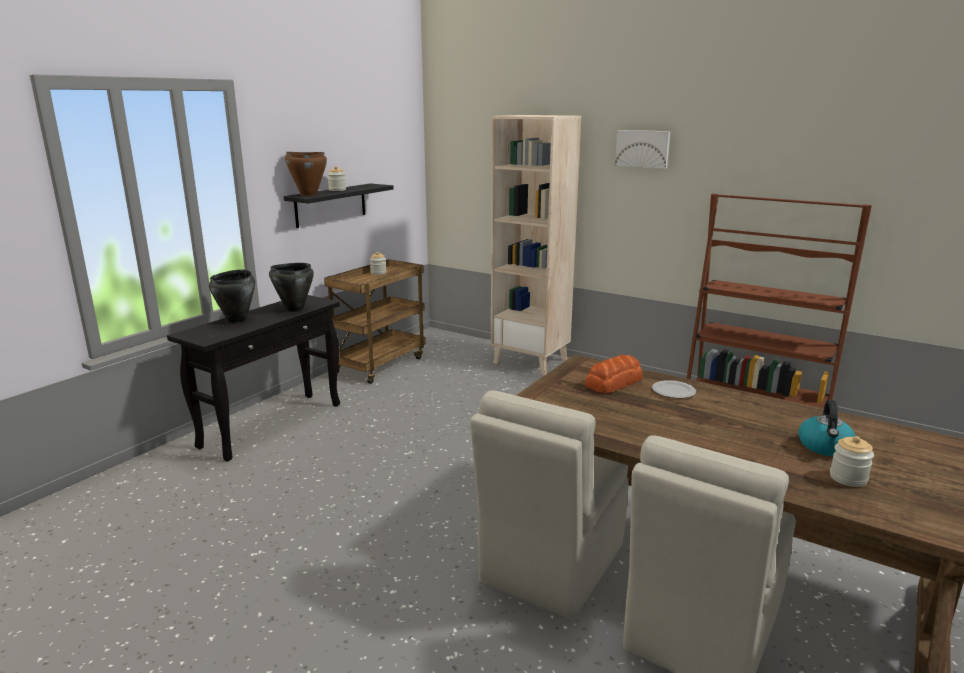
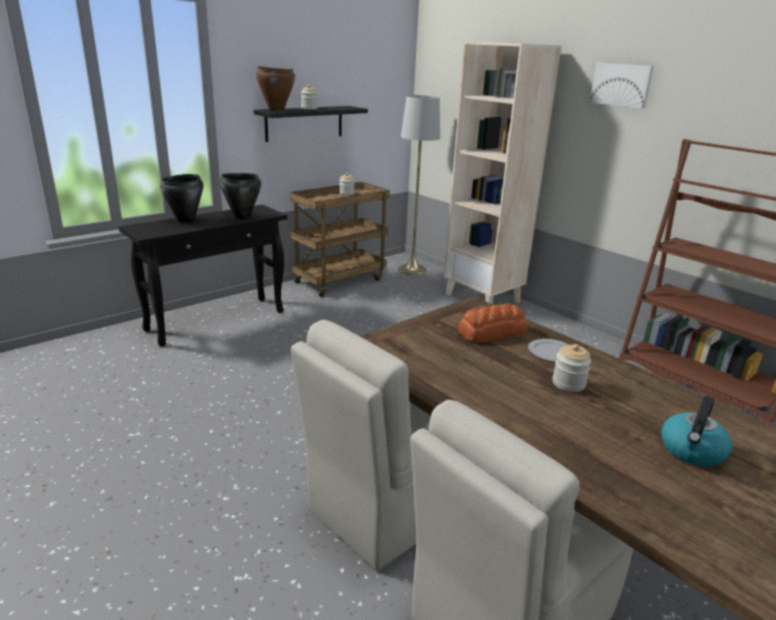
camera: 15 degrees right, 5 degrees up
jar [830,436,874,487] -> jar moved to [553,344,591,392]
none -> grey floor lamp [399,95,440,275]

